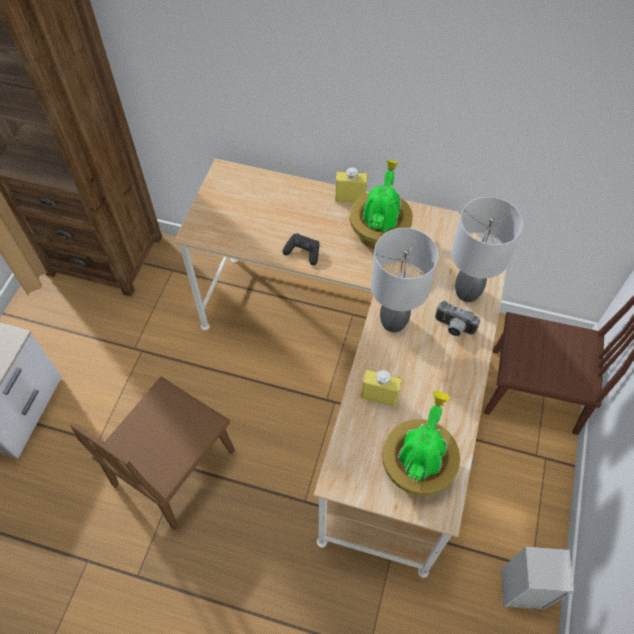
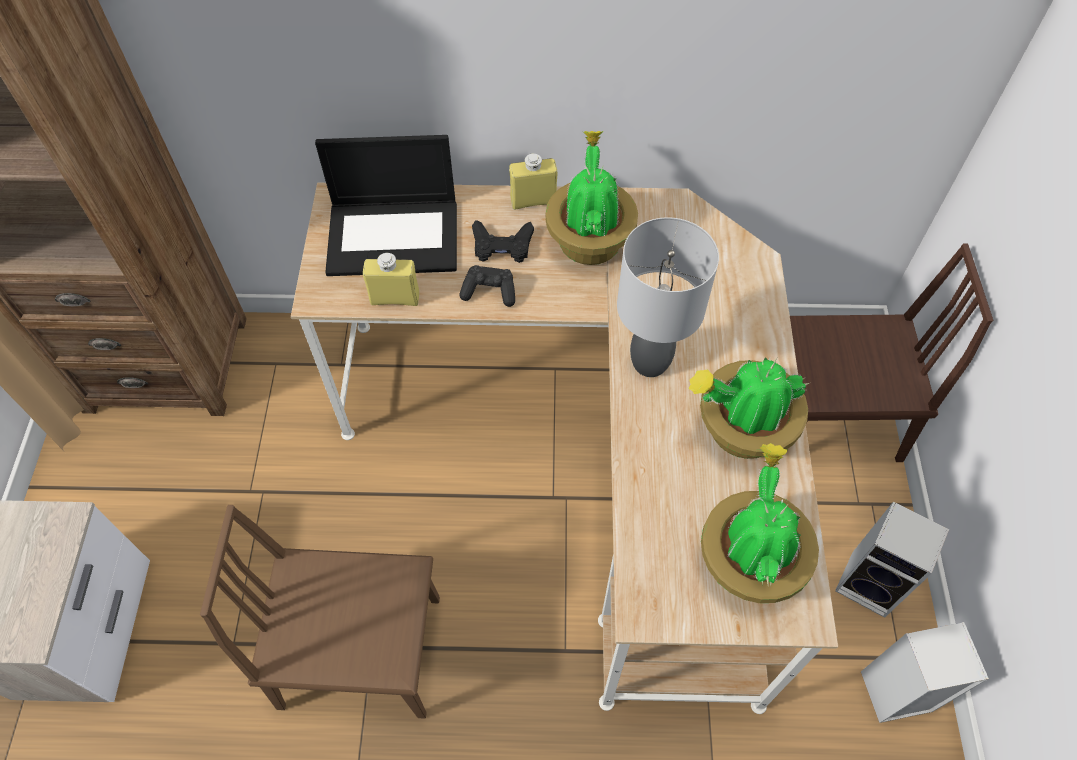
camera: 15 degrees left, 0 degrees up
brown chair [69,376,235,530] -> brown chair turned 75 degrees clockwise [200,505,440,719]
yellow bottle [361,370,402,407] -> yellow bottle moved to [363,253,419,306]
camera [435,301,480,336] -> none
grey table lamp [451,197,523,302] -> none
none -> laptop [315,135,457,276]
none -> black game controller [472,220,534,263]
none -> potted plant [689,357,809,459]
none -> speaker [835,501,949,618]

